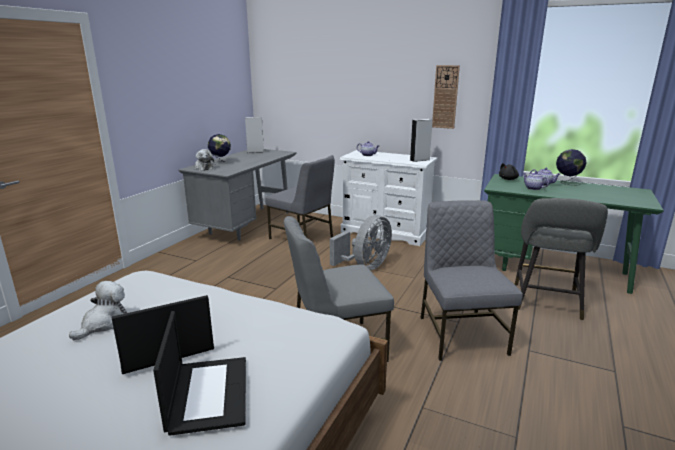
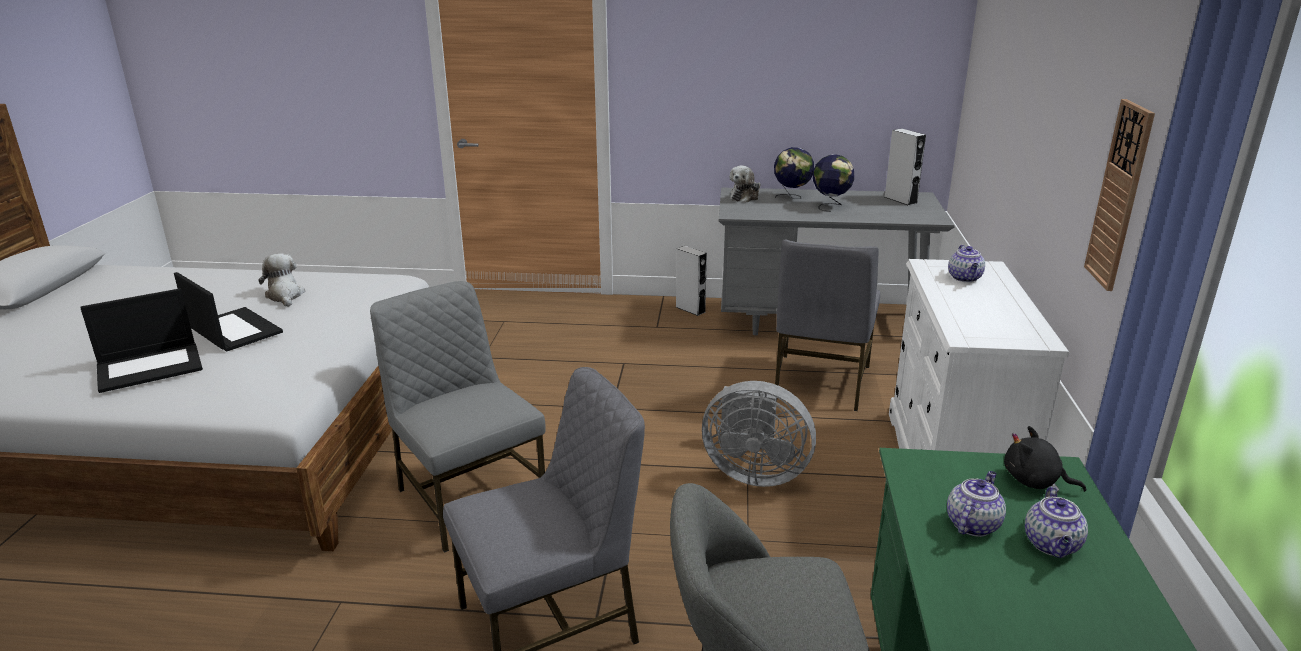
camera: 70 degrees right, 5 degrees up
plush toy [69,281,127,340] -> plush toy turned 120 degrees counterclockwise [259,253,305,307]
grey speaker [410,119,433,162] -> grey speaker moved to [676,246,707,316]
globe [556,149,586,186] -> globe moved to [813,154,854,212]

